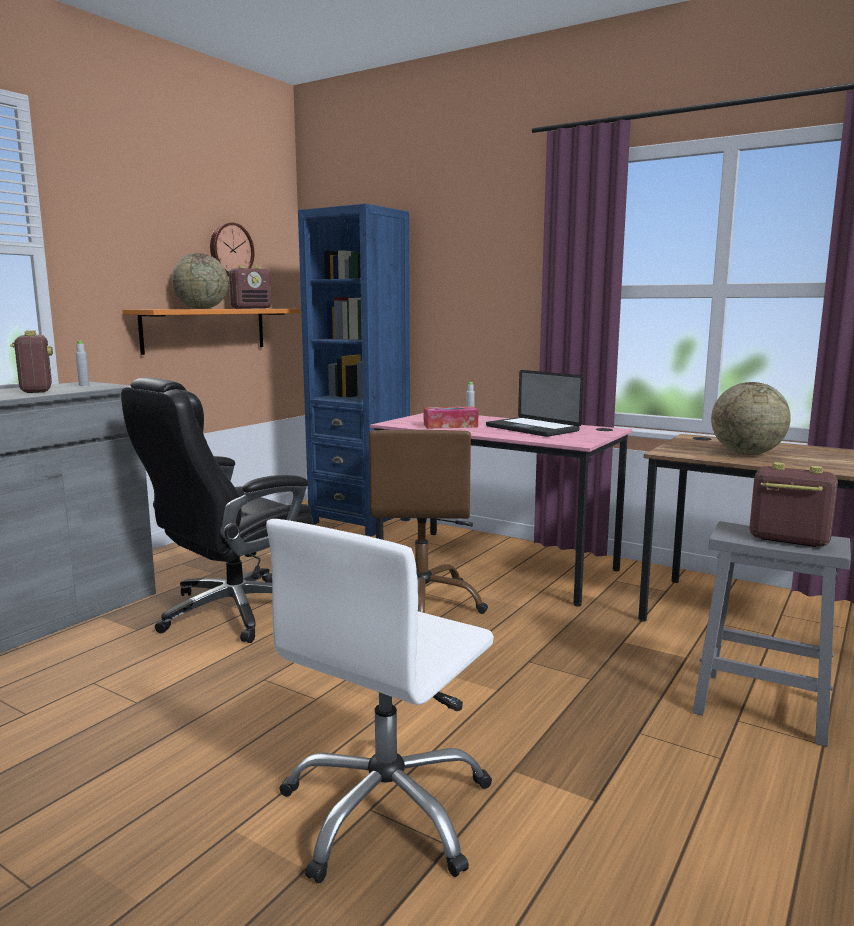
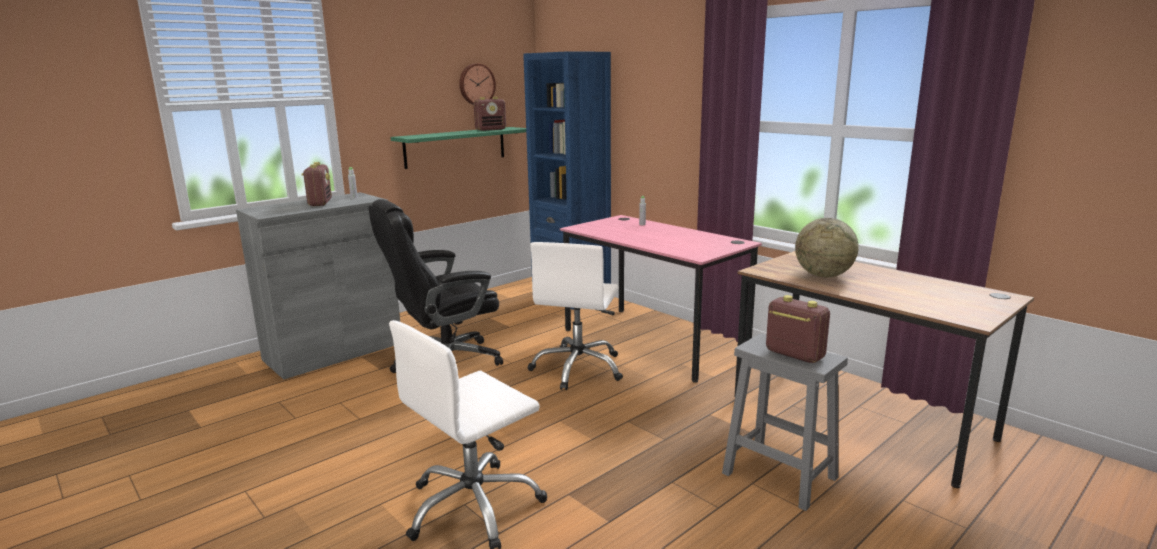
camera: 15 degrees right, 5 degrees up
orange shelf [122,309,300,355] -> green shelf [391,127,526,169]
globe [172,253,228,309] -> none
brown office chair [369,430,488,614] -> white office chair [528,242,623,390]
tissue box [424,406,478,429] -> none
laptop [486,370,584,437] -> none

